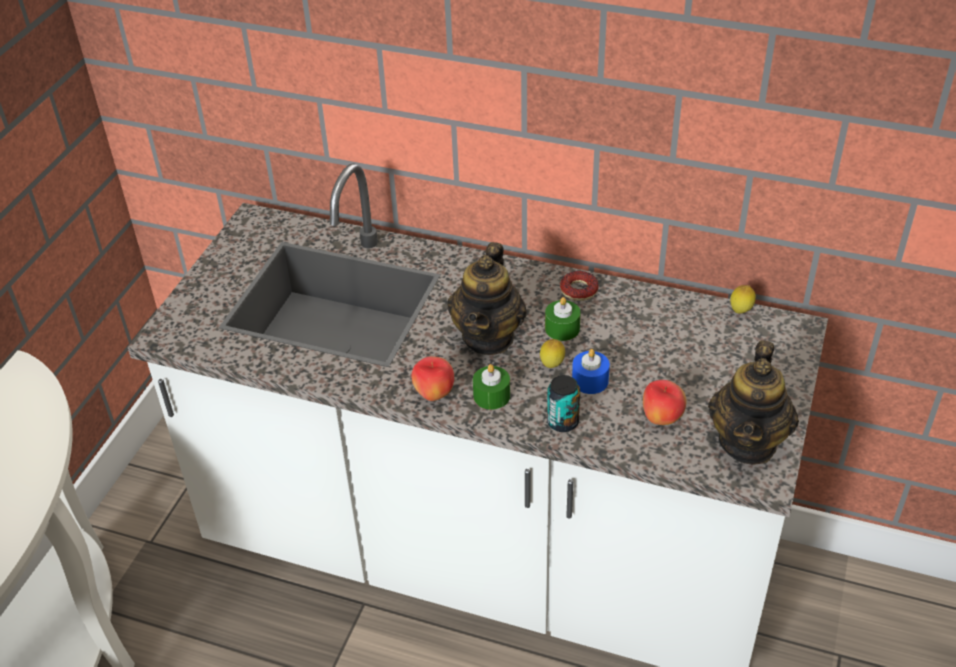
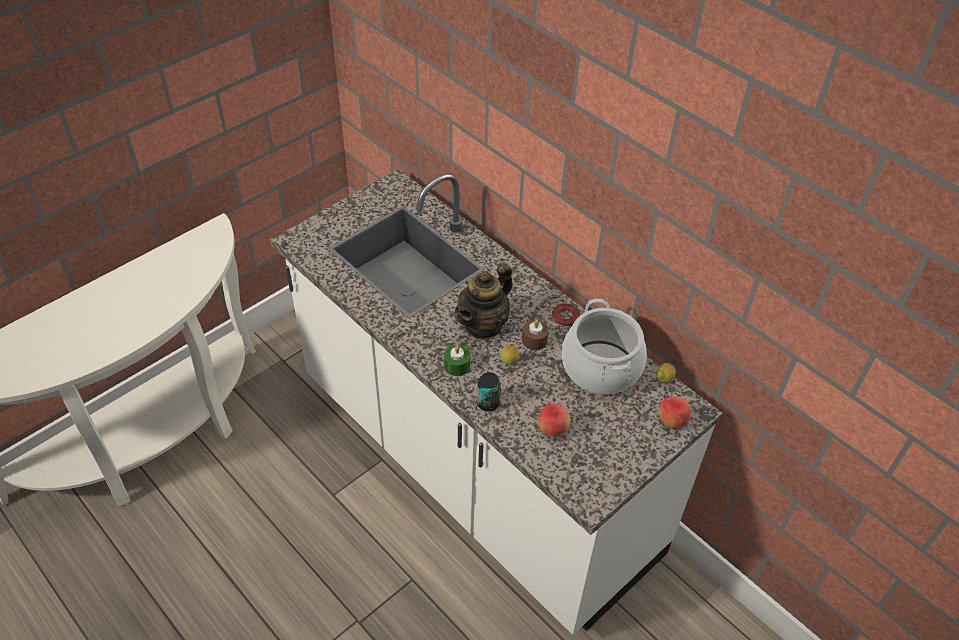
camera: 25 degrees right, 5 degrees up
apple [412,356,454,401] -> apple moved to [659,396,691,429]
green candle [545,297,581,341] -> brown candle [522,320,549,350]
blue candle [572,349,610,394] -> none
teapot [708,340,799,465] -> none
none -> cooking pot [562,299,647,394]

